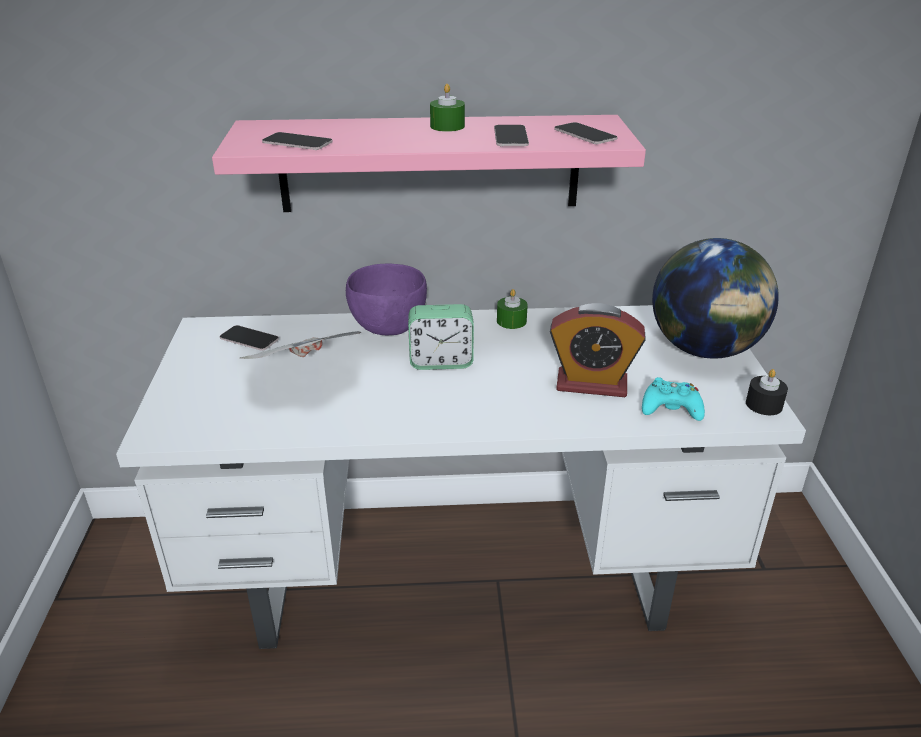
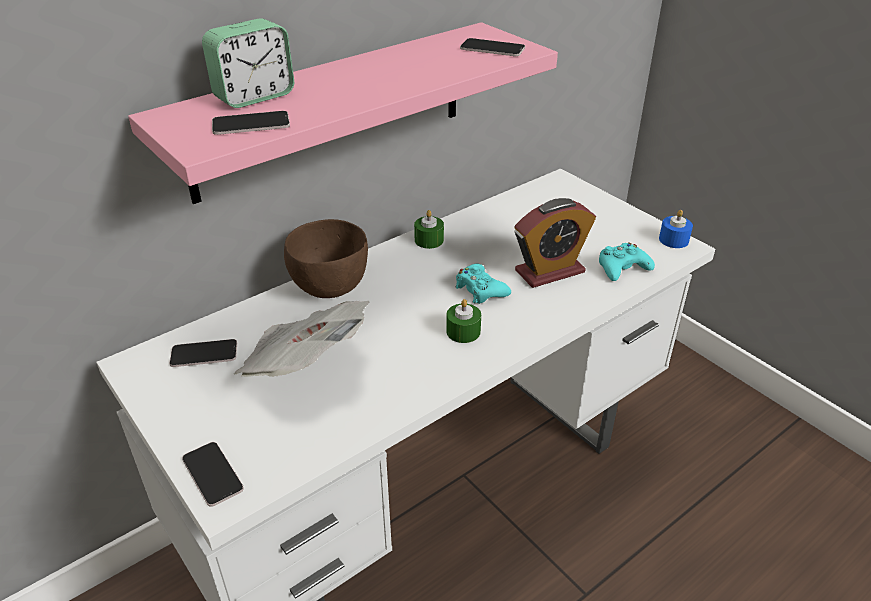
camera: 35 degrees left, 5 degrees up
purple bowl [346,263,427,335] -> brown bowl [284,219,368,298]
alarm clock [408,304,474,370] -> alarm clock moved to [202,18,294,108]
green candle [430,84,465,132] -> green candle moved to [446,299,481,343]
phone [494,125,529,146] -> phone moved to [182,442,244,507]
globe [652,238,779,359] -> none
black candle [746,369,788,415] -> blue candle [659,210,693,248]
none -> turquoise game controller [456,264,511,304]

